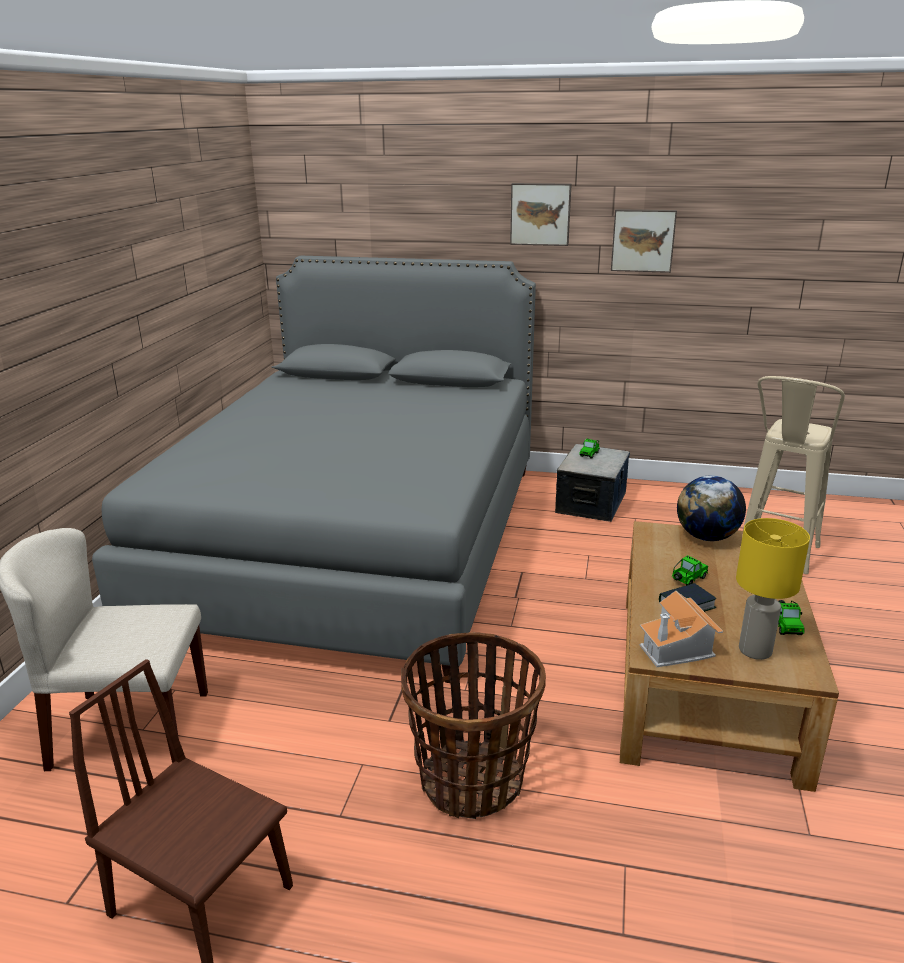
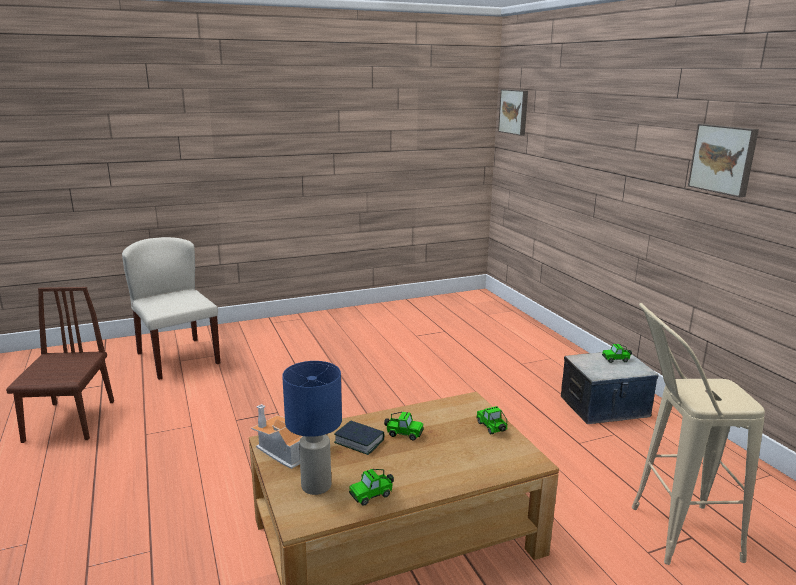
camera: 55 degrees right, 5 degrees down
grey bed [92,256,536,683] -> none
basket [401,632,546,819] -> none
picture [510,183,572,246] -> picture moved to [498,89,528,136]
globe [677,475,746,541] -> toy car [476,406,508,434]
yellow table lamp [736,518,810,660] -> blue table lamp [282,361,342,495]

